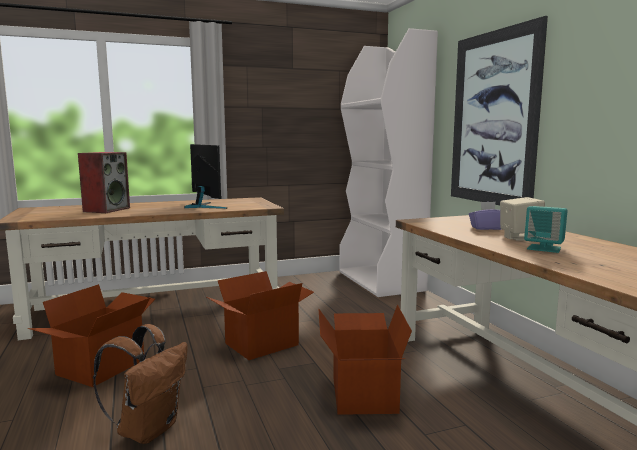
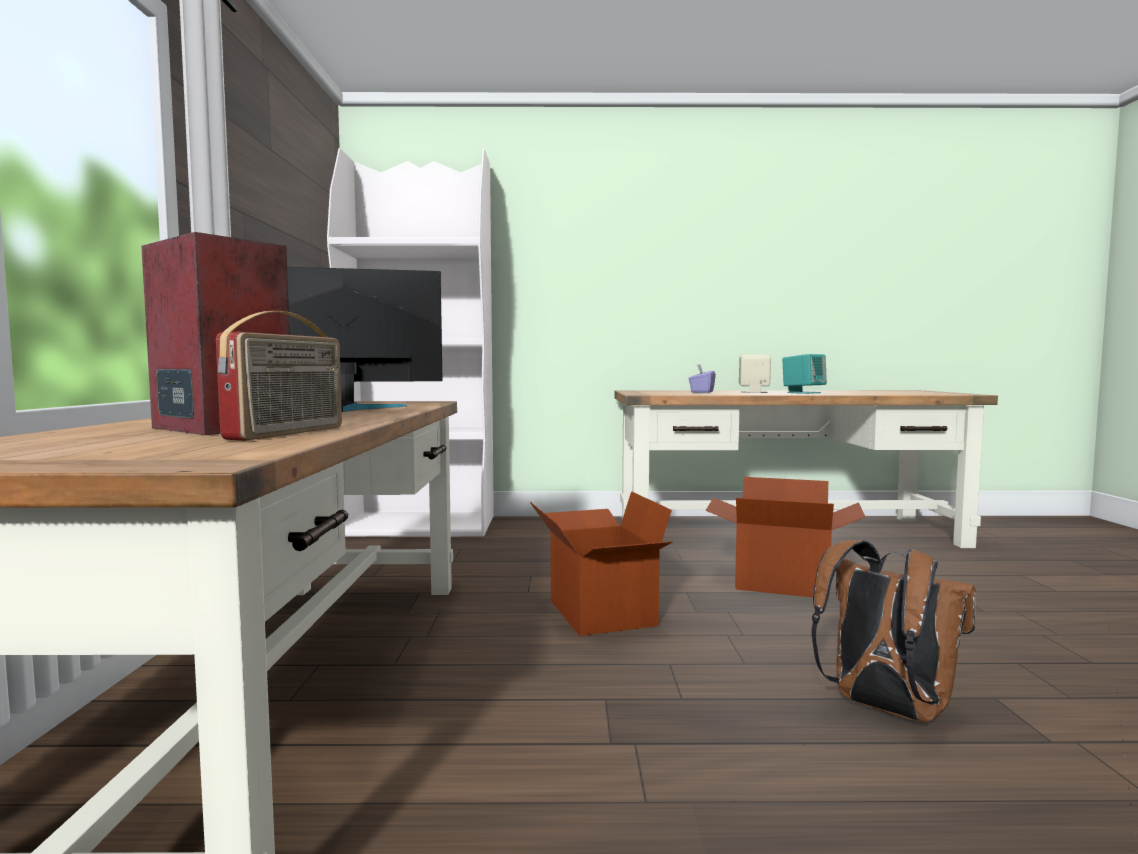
camera: 70 degrees left, 5 degrees down
cardboard box [28,284,155,387] -> none
picture [451,16,548,205] -> none
none -> radio [216,311,342,441]

